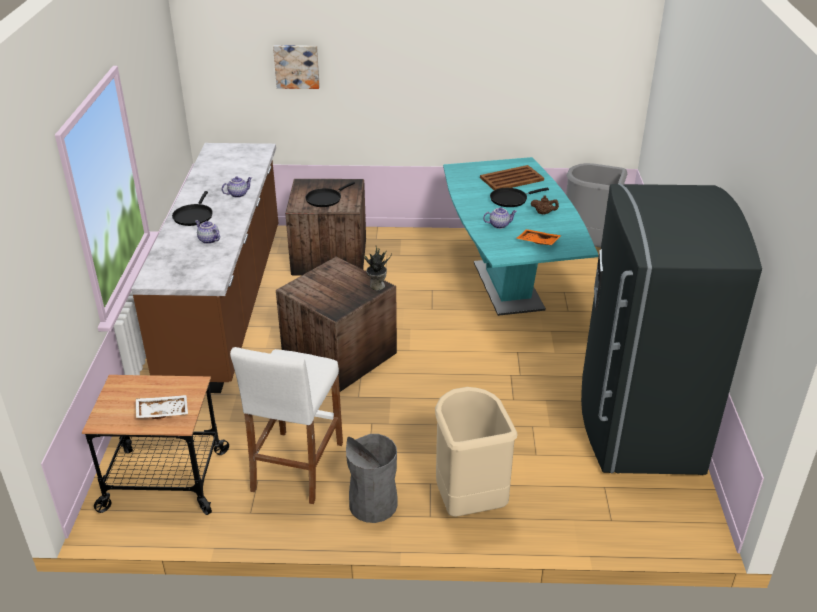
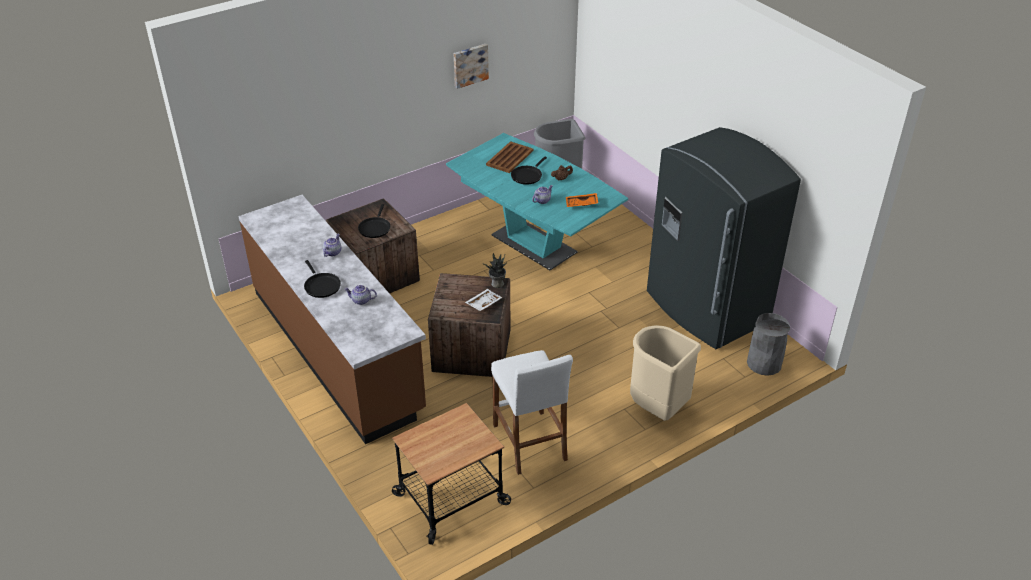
camera: 35 degrees left, 5 degrees up
white tray [136,395,188,419] -> white tray moved to [465,289,503,311]
picture [273,45,320,89] -> picture moved to [454,44,489,89]
grey trash can [346,434,398,523] -> grey trash can moved to [747,313,790,376]

